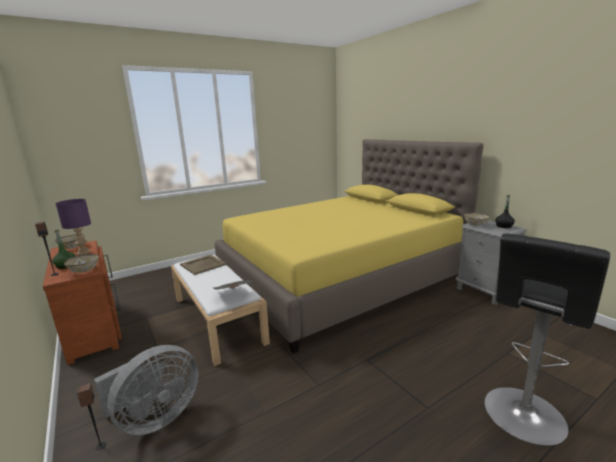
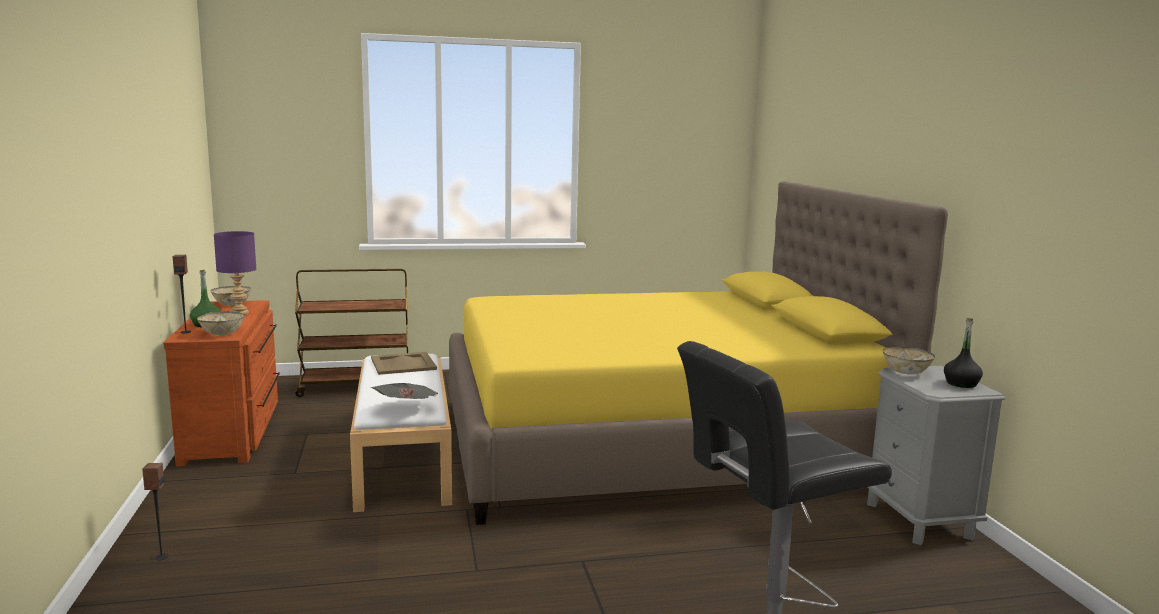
camera: 20 degrees right, 5 degrees down
grey fan [94,345,199,435] -> none
none -> brown cart [295,269,408,397]

